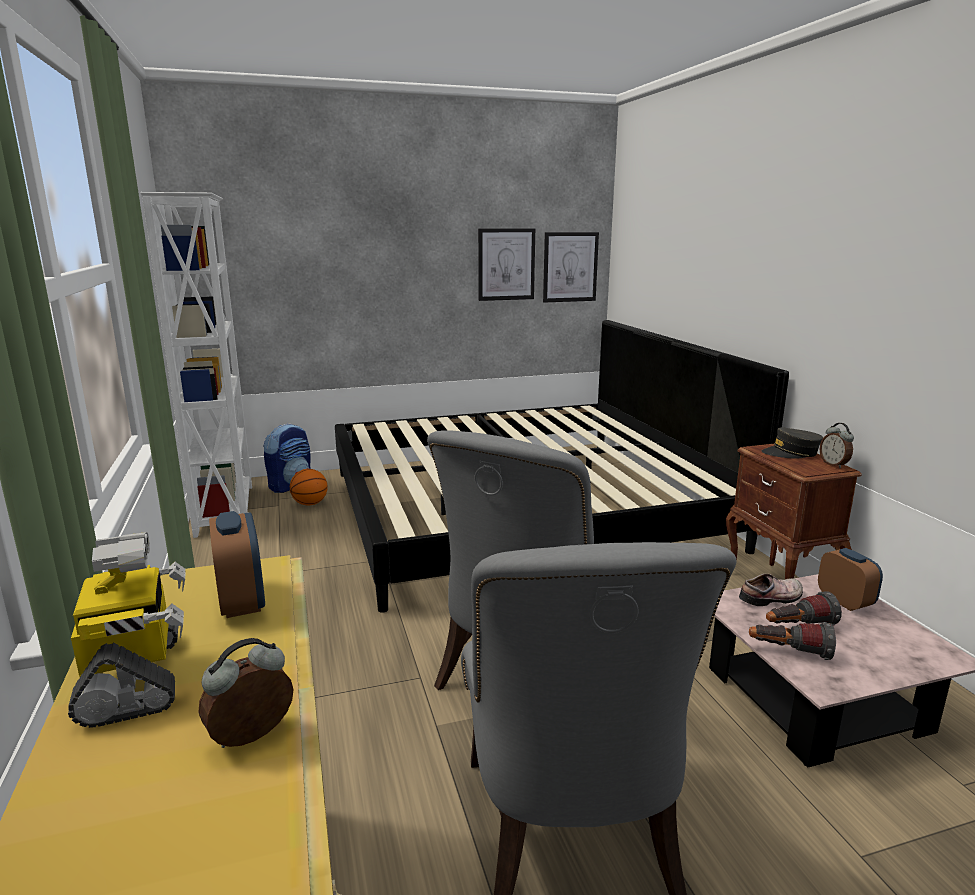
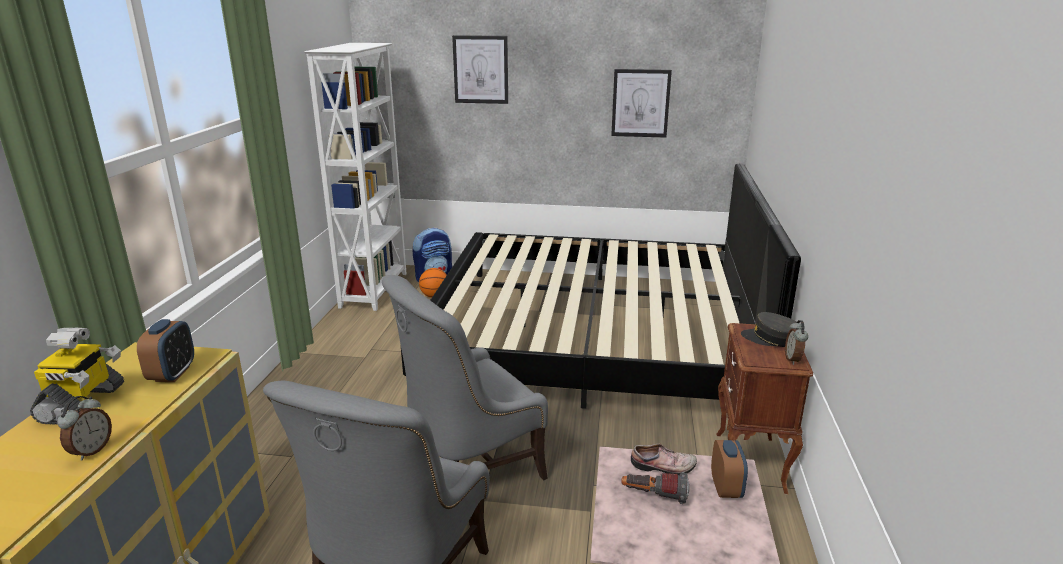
camera: 25 degrees right, 5 degrees up
alarm clock [198,638,294,748] -> alarm clock turned 120 degrees clockwise [57,396,112,460]
picture [543,232,599,303] -> picture moved to [452,35,508,104]
flashlight [749,622,836,660] -> none

